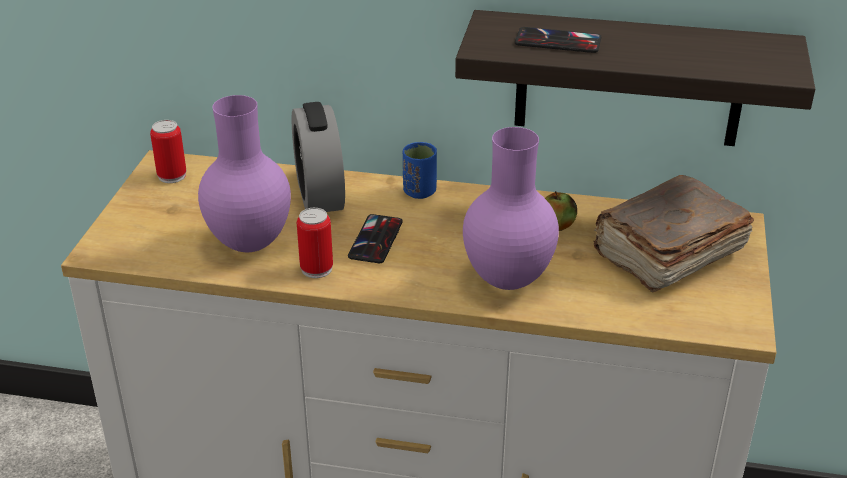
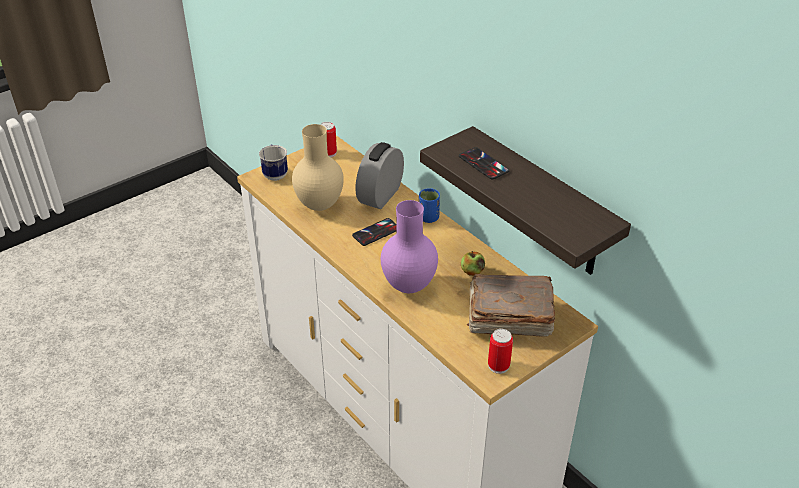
camera: 40 degrees right, 5 degrees up
purple vase [198,95,291,252] -> beige vase [292,124,344,211]
can [297,208,333,278] -> can moved to [488,329,513,374]
none -> mug [259,144,288,181]

